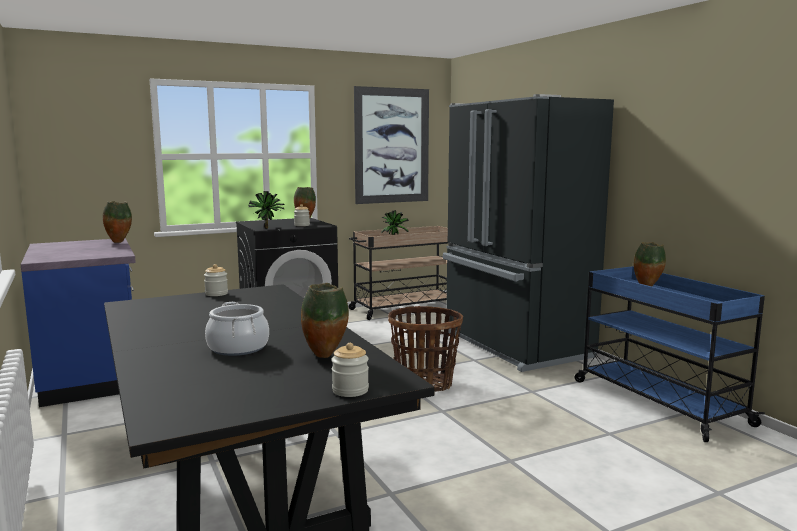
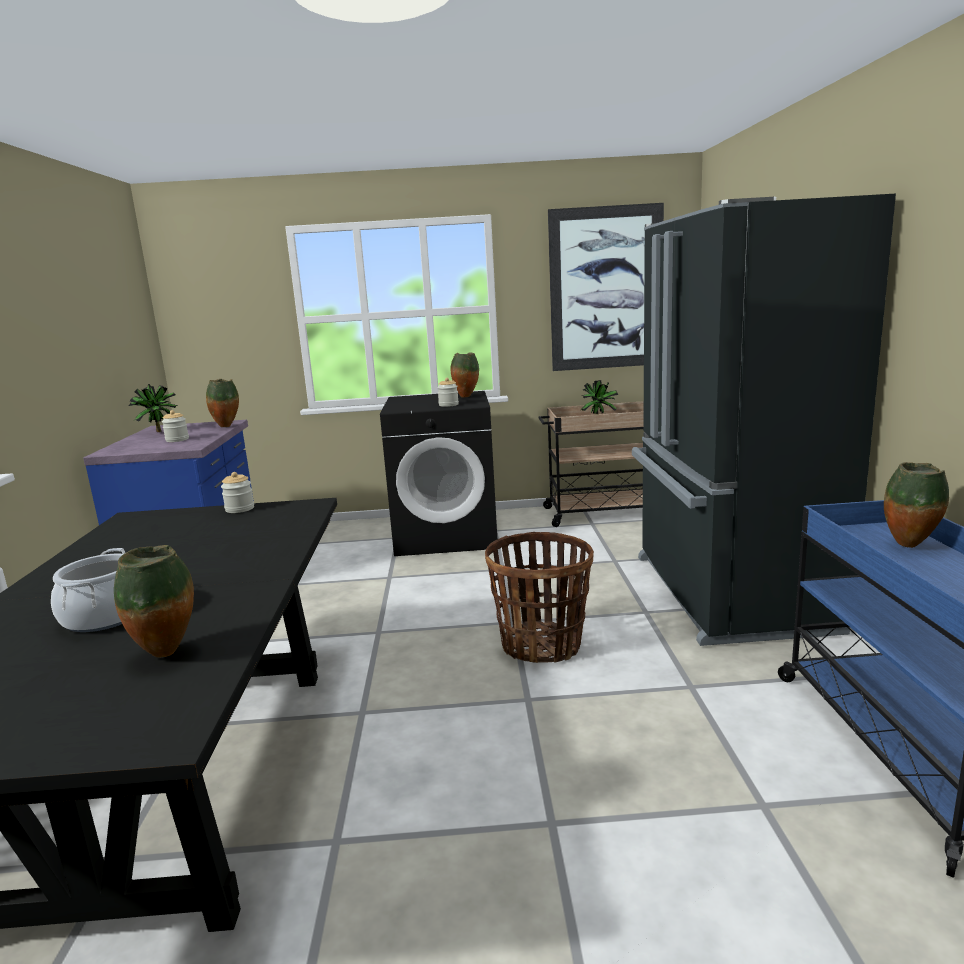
camera: 25 degrees right, 5 degrees up
potted plant [248,191,284,228] -> potted plant moved to [129,384,177,432]
jar [331,343,369,397] -> jar moved to [162,410,189,442]

